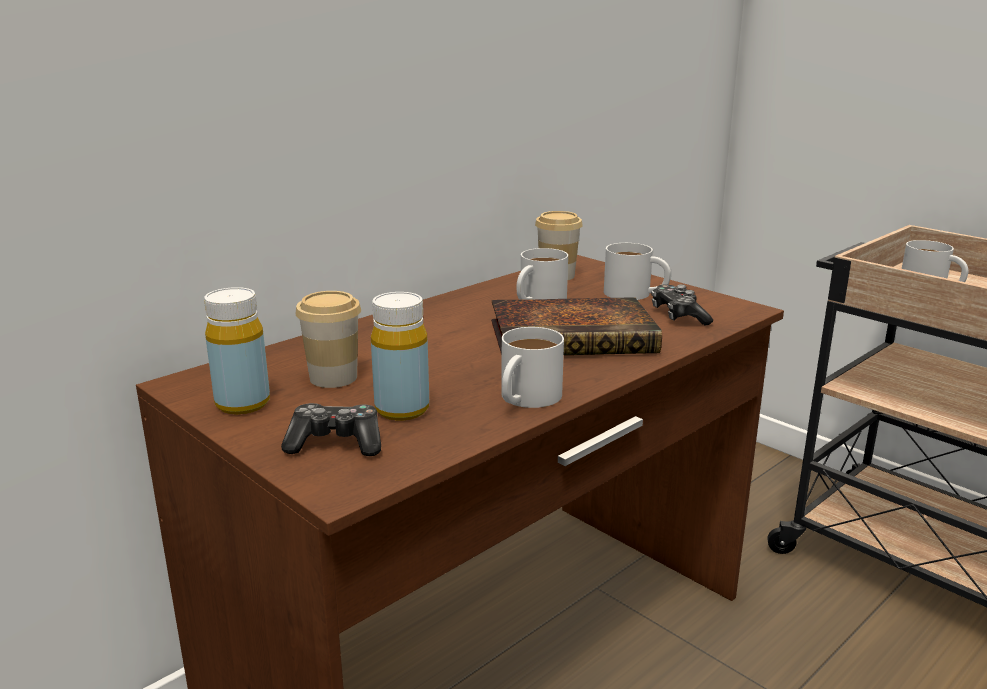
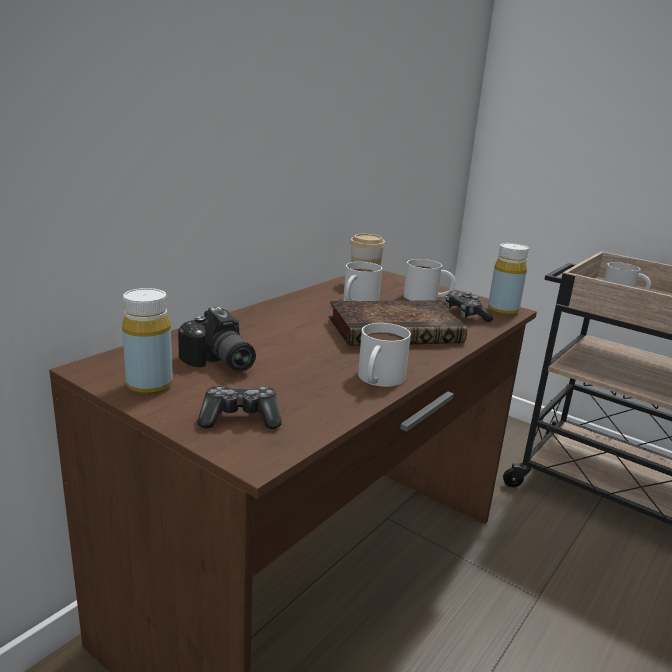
camera: 10 degrees left, 0 degrees up
cup [296,291,361,388] -> camera [178,307,256,372]
yellow bottle [371,292,429,420] -> yellow bottle moved to [488,243,529,315]

